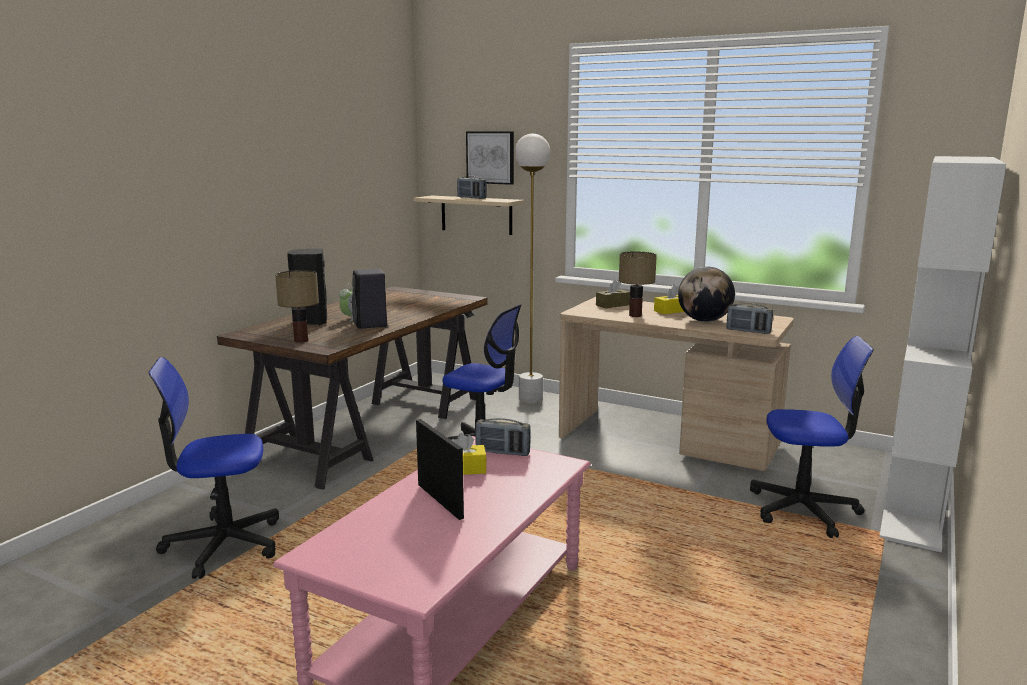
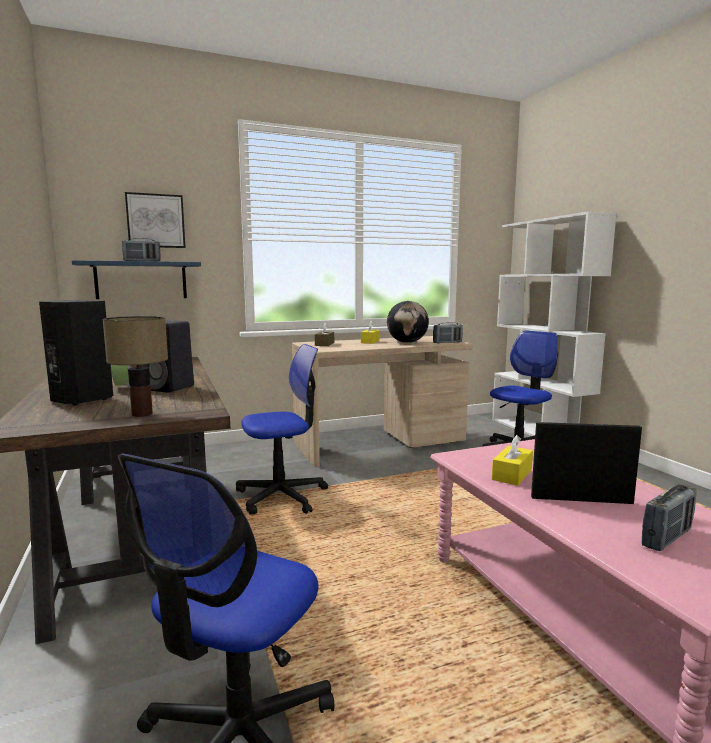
camera: 50 degrees left, 5 degrees down
beige shelf [414,196,524,235] -> blue shelf [72,260,201,299]
radio [475,418,531,456] -> radio moved to [642,484,697,551]
white floor lamp [515,134,550,404] -> none
table lamp [619,251,657,317] -> none

